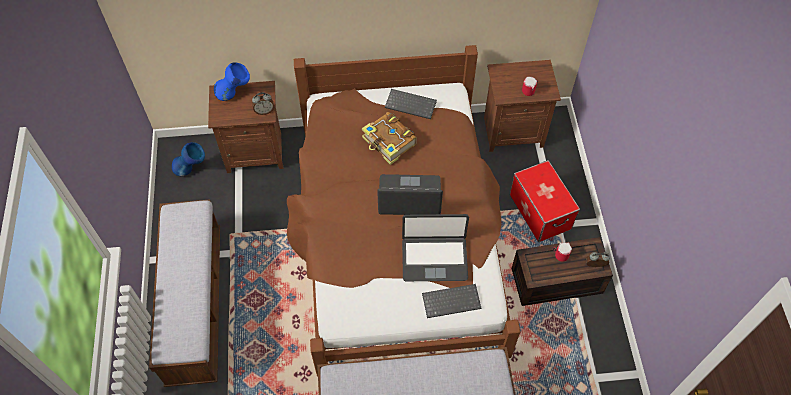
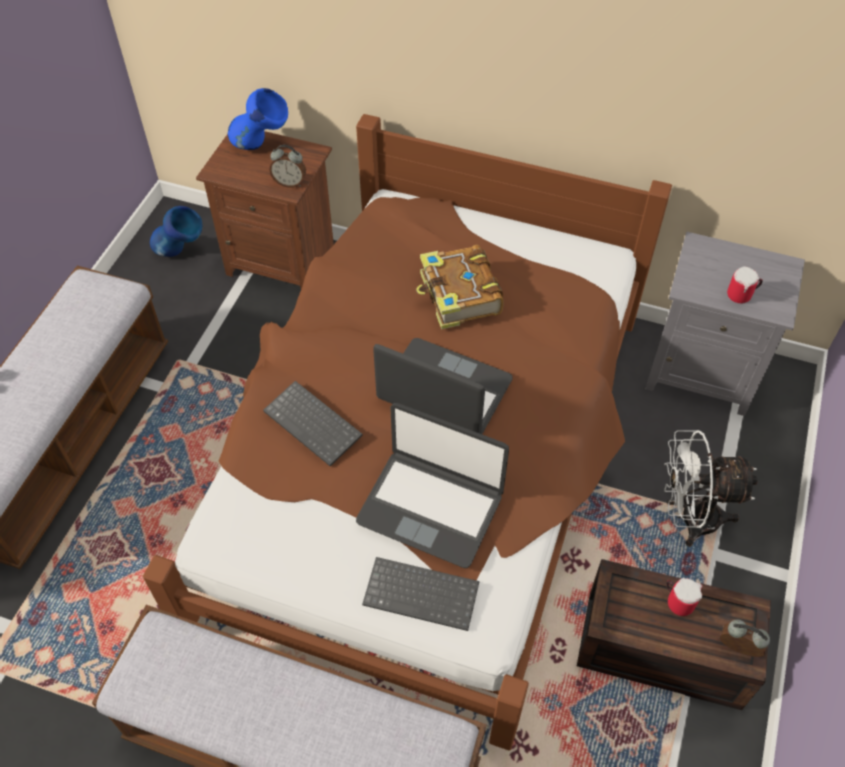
camera: 25 degrees right, 5 degrees down
keyboard [385,89,437,119] -> keyboard moved to [263,381,363,466]
brown nightstand [484,60,561,152] -> grey nightstand [645,232,805,416]
storage box [510,160,580,242] -> white fan [664,430,758,547]

